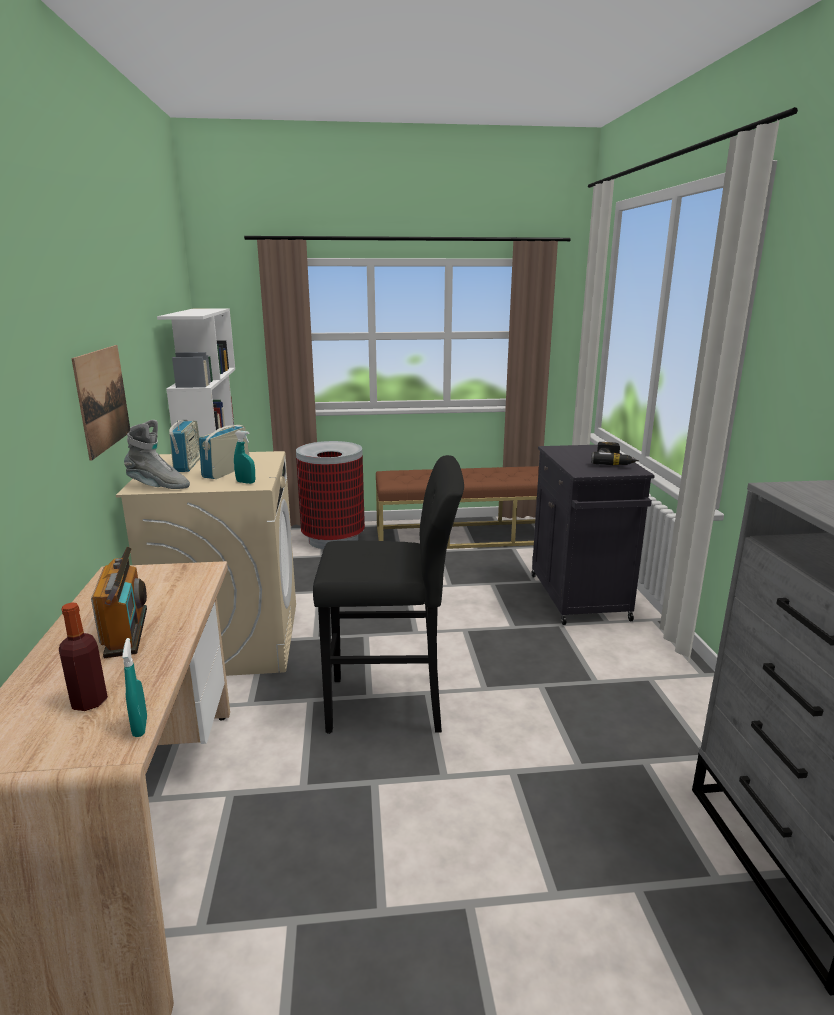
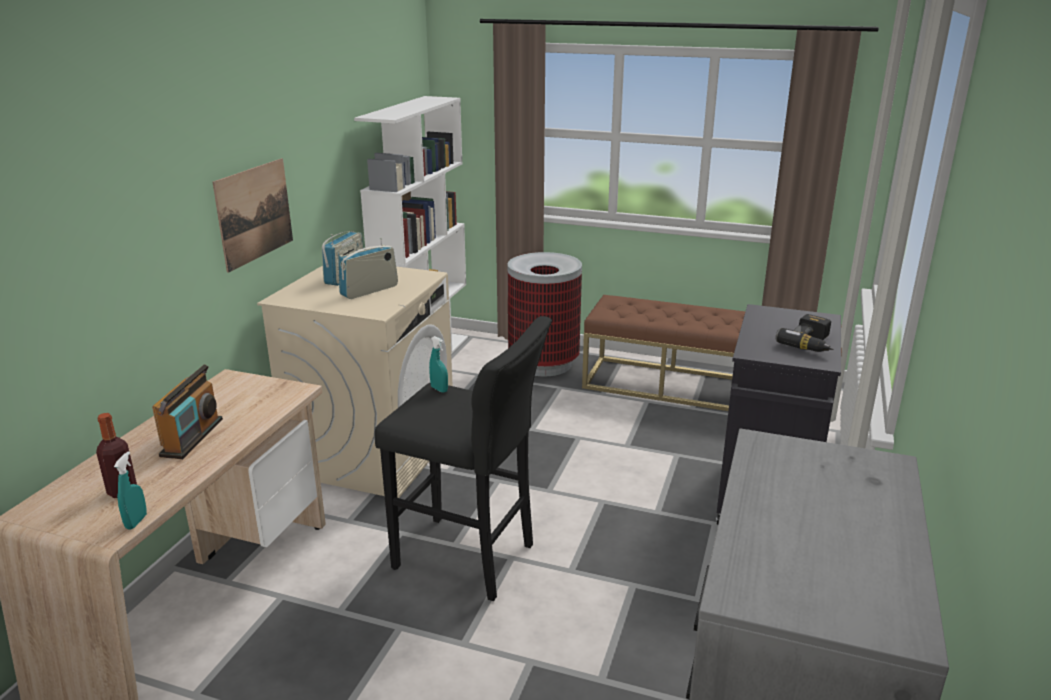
camera: 25 degrees right, 5 degrees up
grey boot [124,420,190,489] -> none
turquoise spray bottle [234,431,255,484] -> turquoise spray bottle moved to [429,336,448,393]

